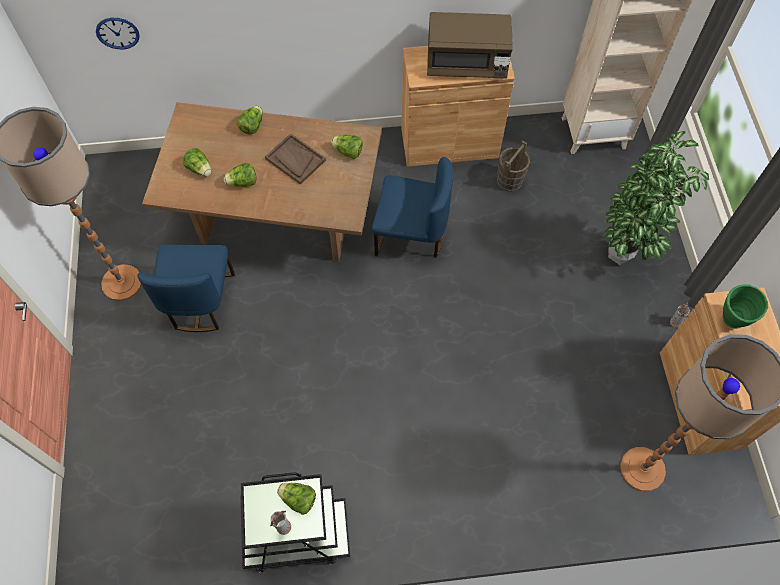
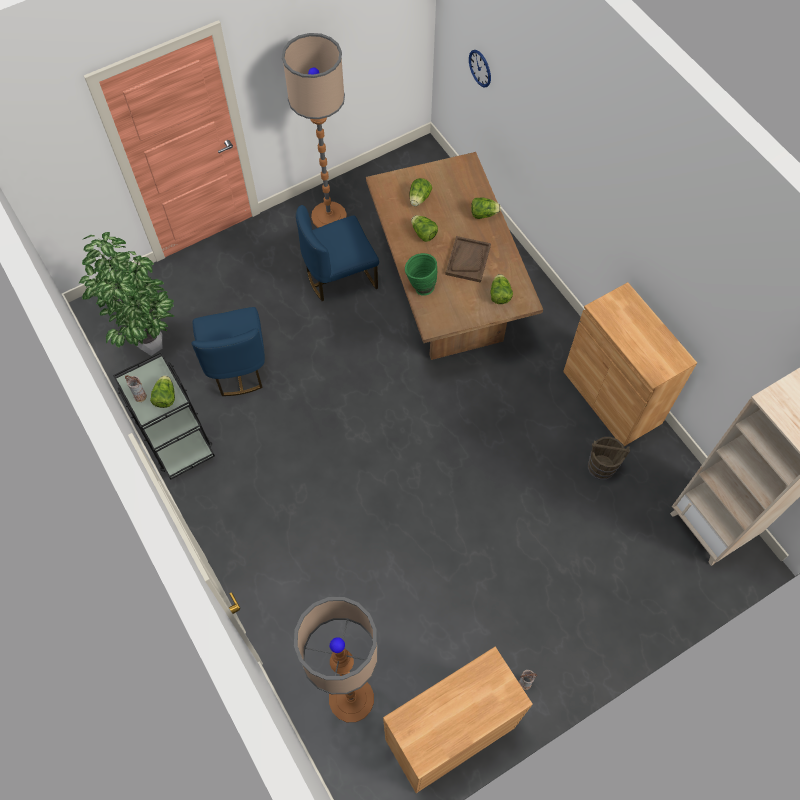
camera: 65 degrees right, 0 degrees up
blue chair [372,157,453,258] -> blue chair moved to [192,307,265,396]
brown microwave [427,12,512,79] -> none
potted plant [604,131,709,265] -> potted plant moved to [79,232,174,356]
green vase [723,284,768,328] -> green vase moved to [405,253,437,296]

